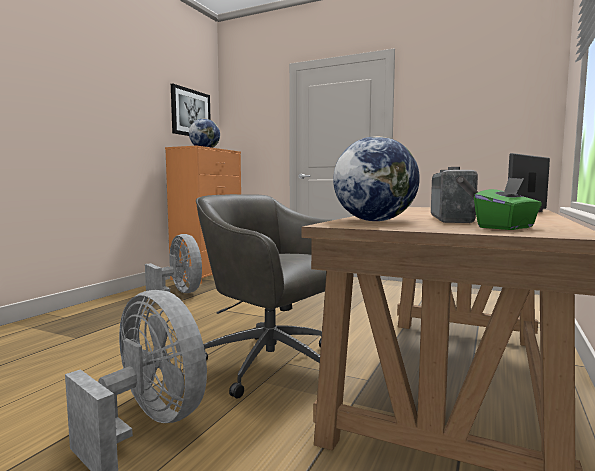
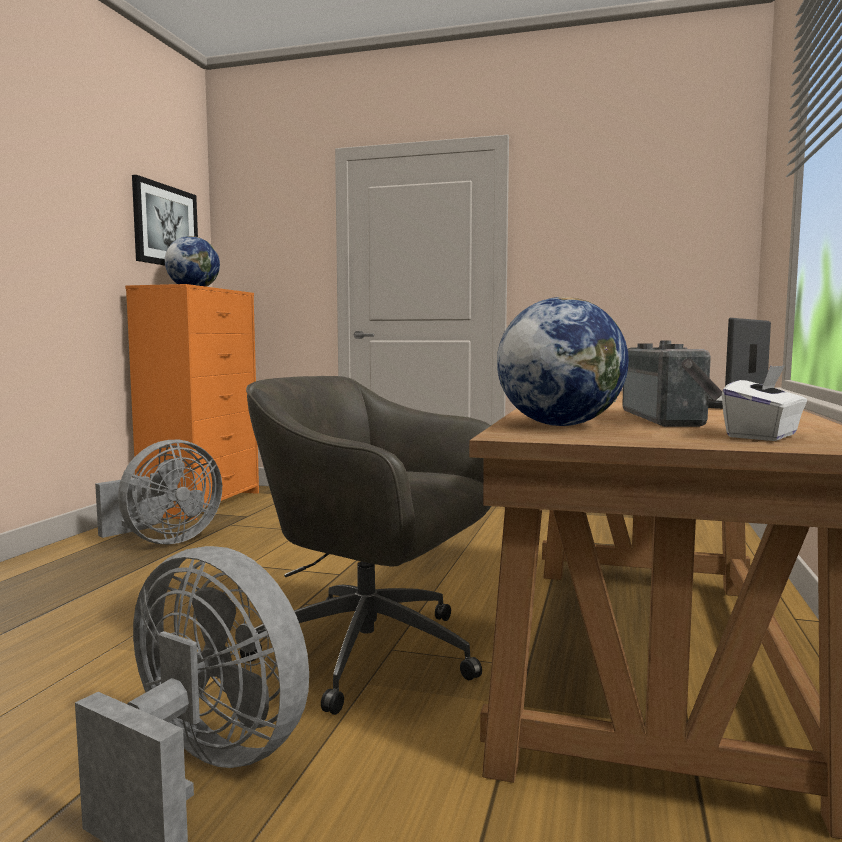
camera: 10 degrees left, 0 degrees up
grey fan [145,234,202,293] -> grey fan turned 90 degrees clockwise [95,440,222,544]
green tissue box [474,178,542,230] -> white tissue box [722,365,807,441]

